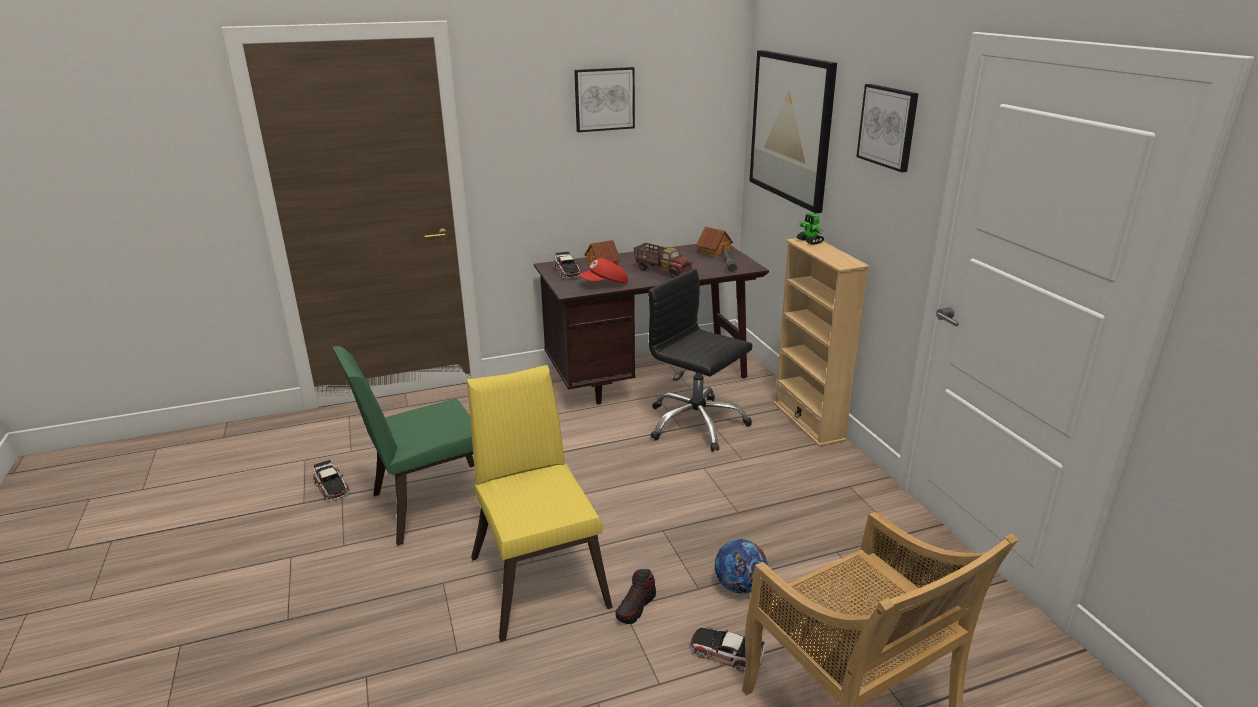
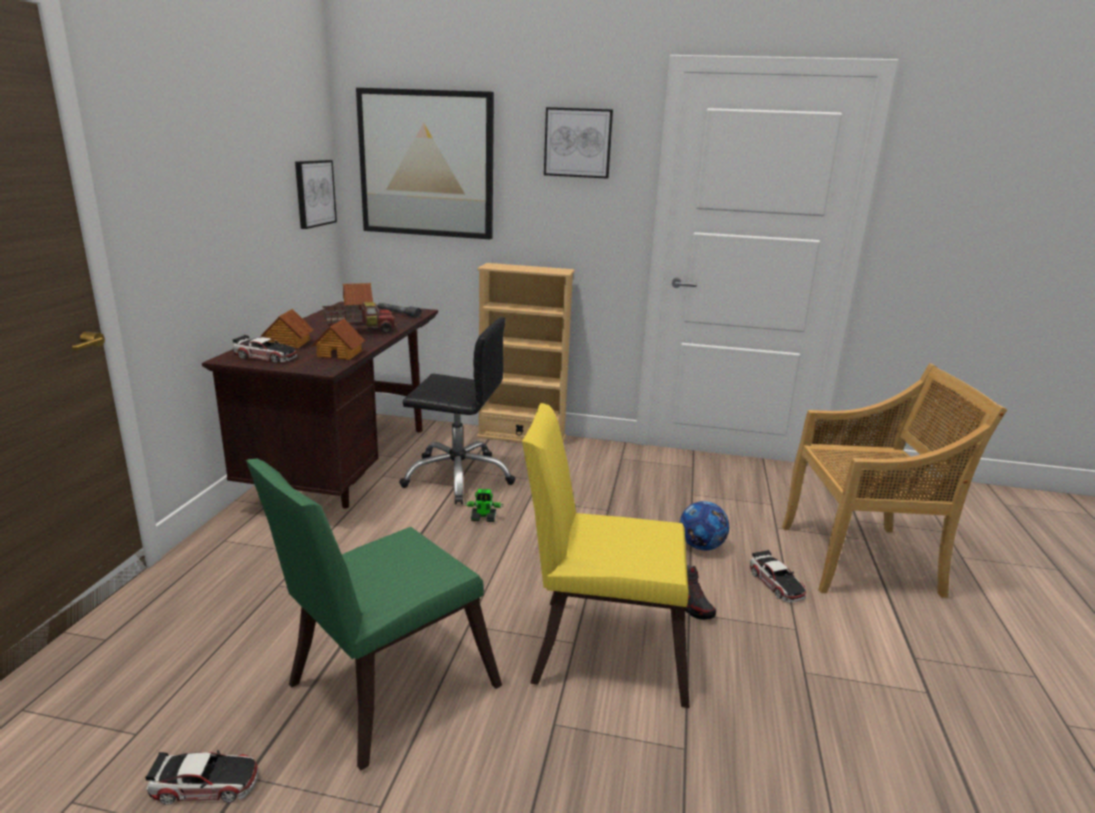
camera: 60 degrees left, 5 degrees down
green chair [333,346,474,546] -> green chair turned 45 degrees clockwise [246,459,502,771]
picture [574,67,635,132] -> picture moved to [295,160,337,229]
red cap [580,258,628,283] -> toy house [311,318,365,360]
black office chair [648,269,753,452] -> black office chair turned 150 degrees counterclockwise [399,317,515,504]
toy car [690,627,764,672] -> toy car turned 75 degrees counterclockwise [750,550,806,603]
toy robot [797,213,824,245] -> toy robot moved to [465,489,503,522]

